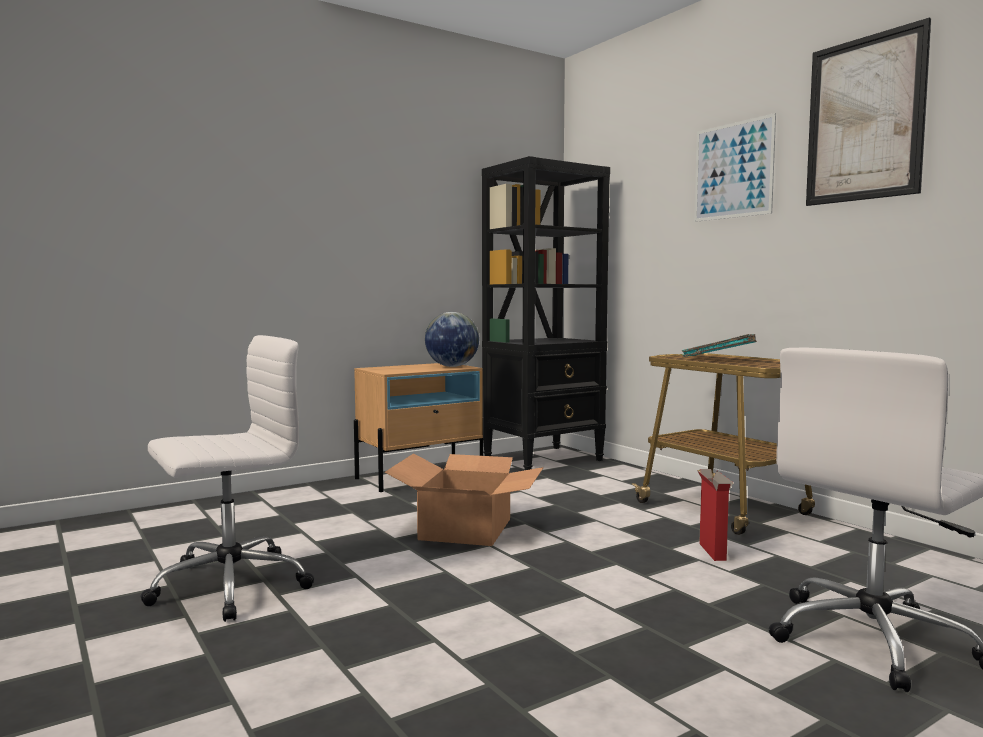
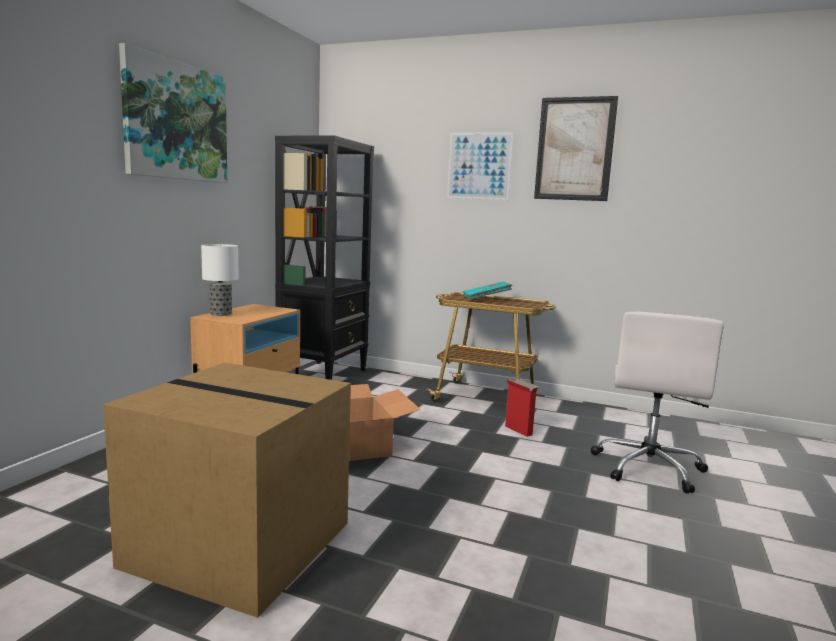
camera: 35 degrees left, 5 degrees up
white office chair [140,335,314,622] -> cardboard box [103,363,351,618]
globe [425,312,479,367] -> none
none -> picture [119,43,227,183]
none -> table lamp [201,244,239,316]

